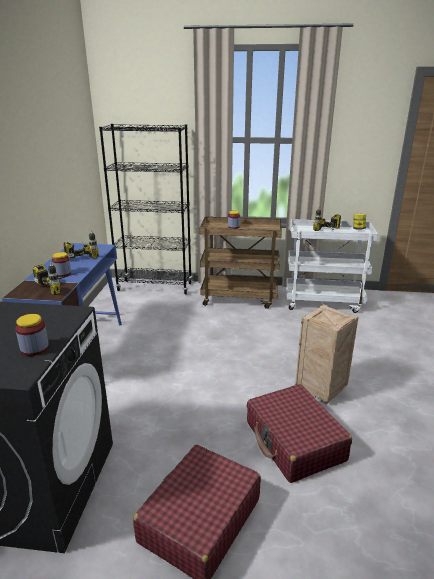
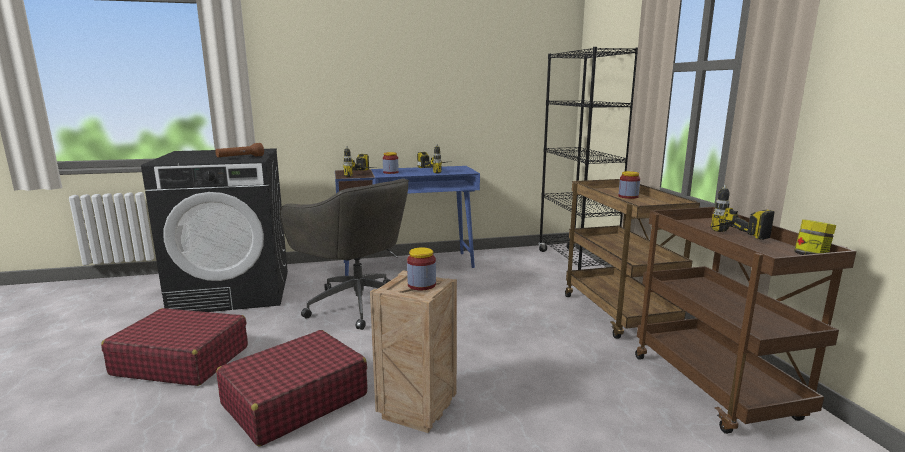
camera: 70 degrees right, 10 degrees down
jar [15,314,49,356] -> jar moved to [407,247,436,290]
white cart [286,219,378,313] -> brown cart [635,207,857,434]
none -> brown flashlight [215,143,264,157]
none -> grey office chair [280,178,409,330]

